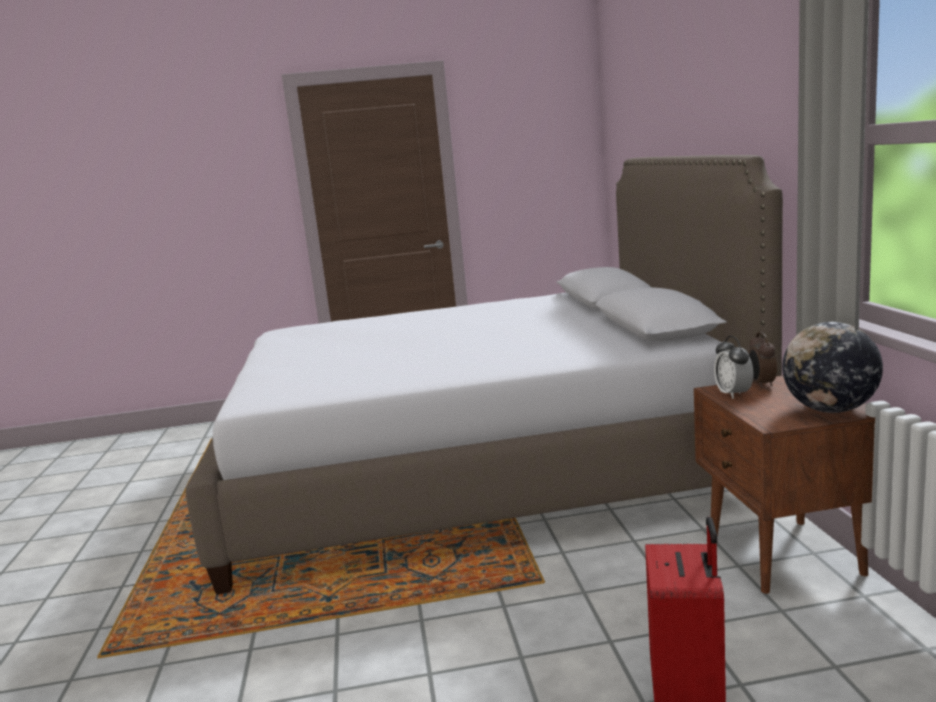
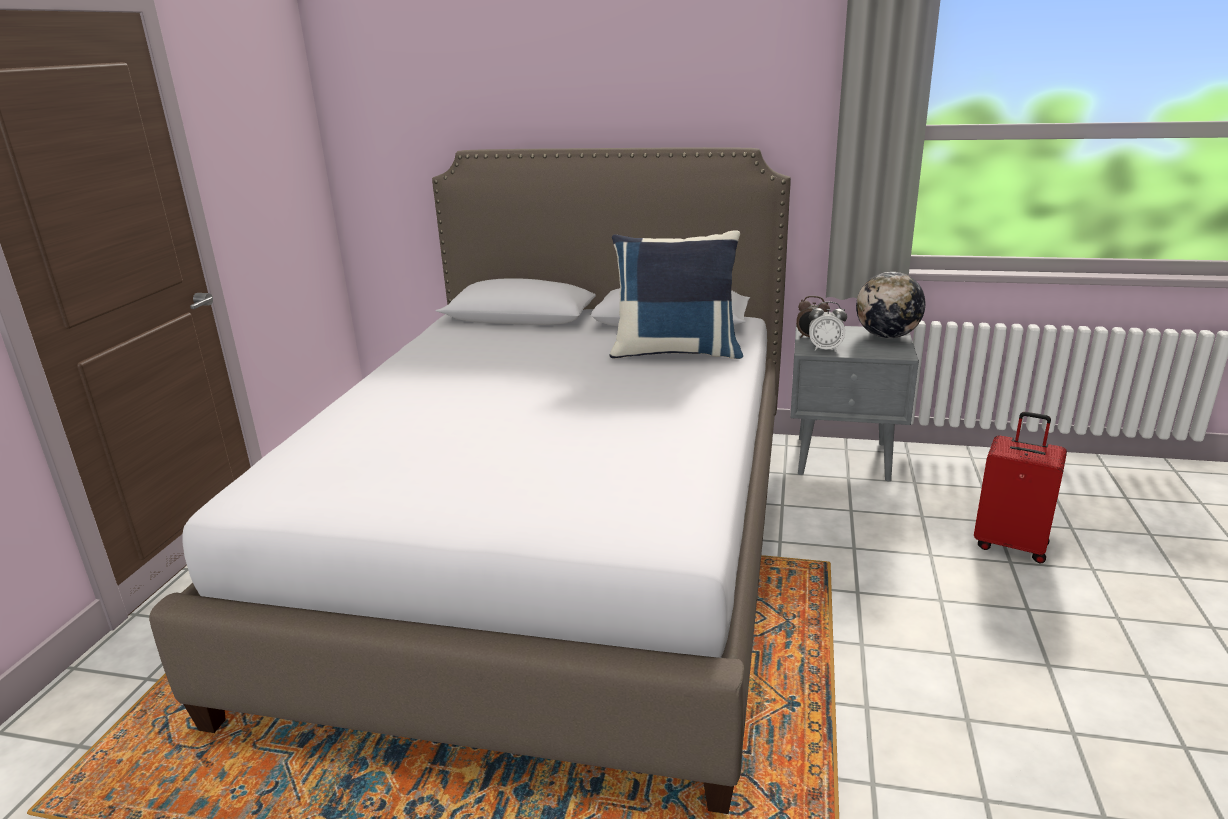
camera: 70 degrees left, 10 degrees up
brown nightstand [694,376,875,594] -> grey nightstand [790,325,919,481]
none -> blue pillow [610,230,743,359]

